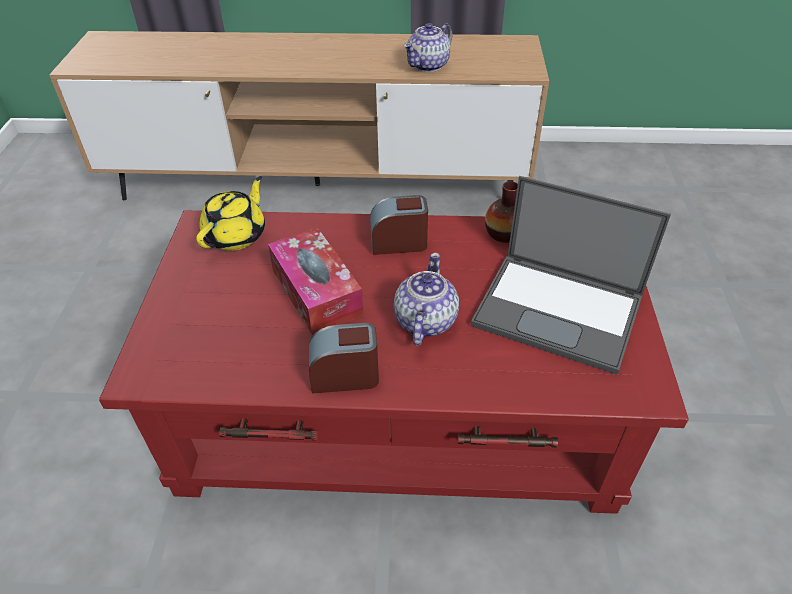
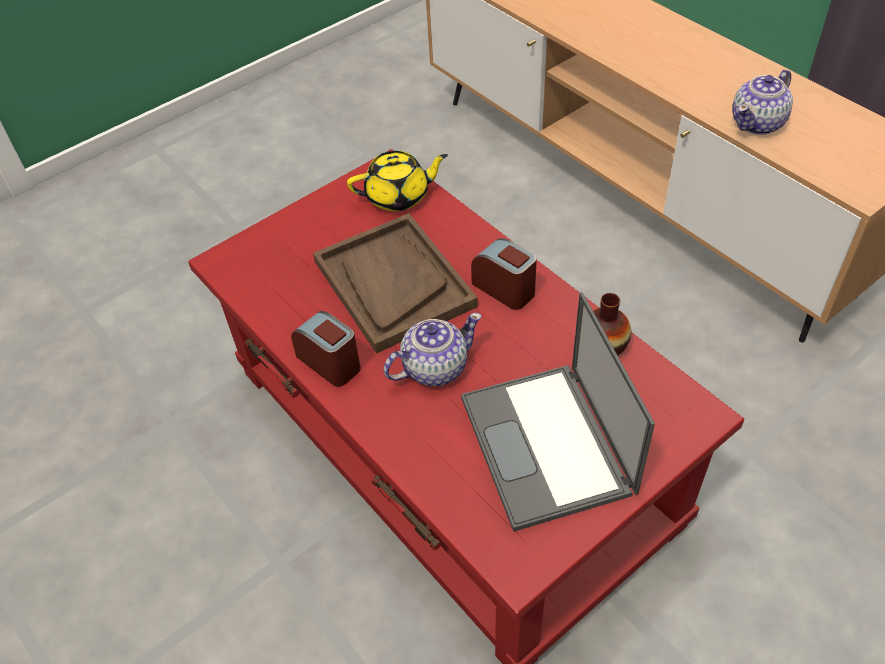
camera: 50 degrees right, 5 degrees up
tissue box [268,228,364,335] -> brown tray [313,213,478,354]
teapot [403,23,453,72] -> teapot turned 45 degrees counterclockwise [732,69,793,135]

